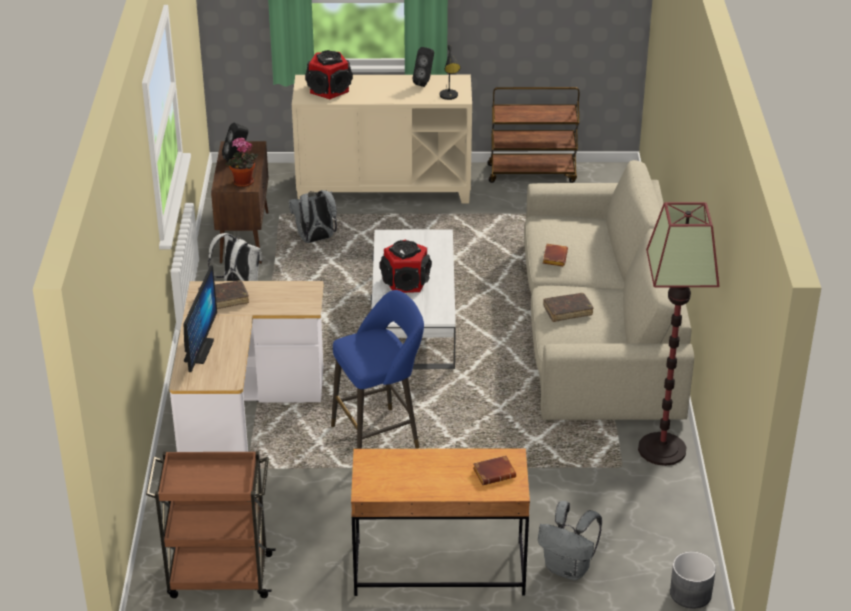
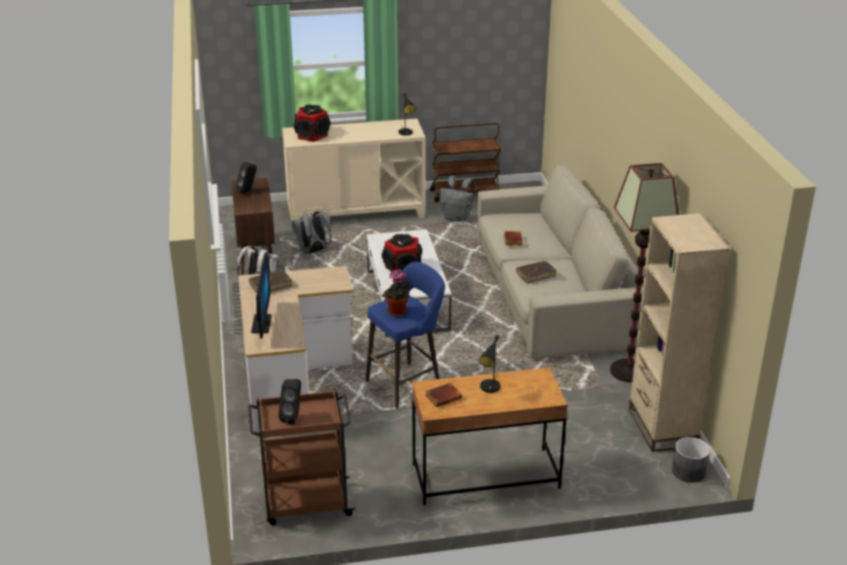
camera: 10 degrees left, 5 degrees down
potted plant [225,138,258,187] -> potted plant moved to [382,269,411,316]
black speaker [412,47,434,87] -> black speaker moved to [278,379,301,424]
brown book [473,456,516,485] -> brown book moved to [425,382,462,407]
grey backpack [538,501,602,581] -> grey backpack moved to [439,176,475,222]
none -> black table lamp [478,335,501,393]
none -> beige bookcase [629,213,730,452]

